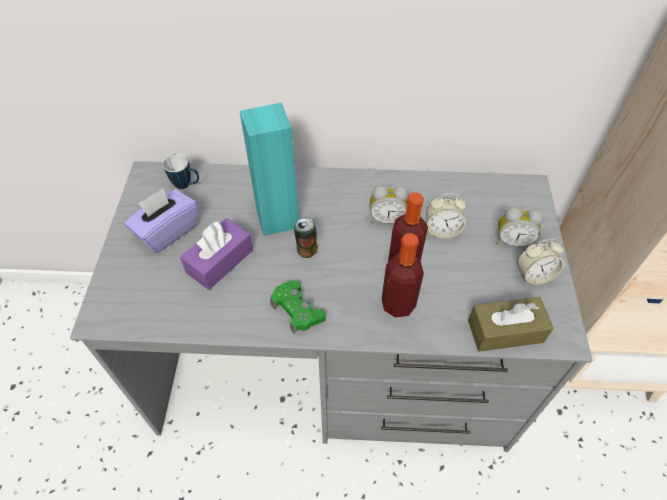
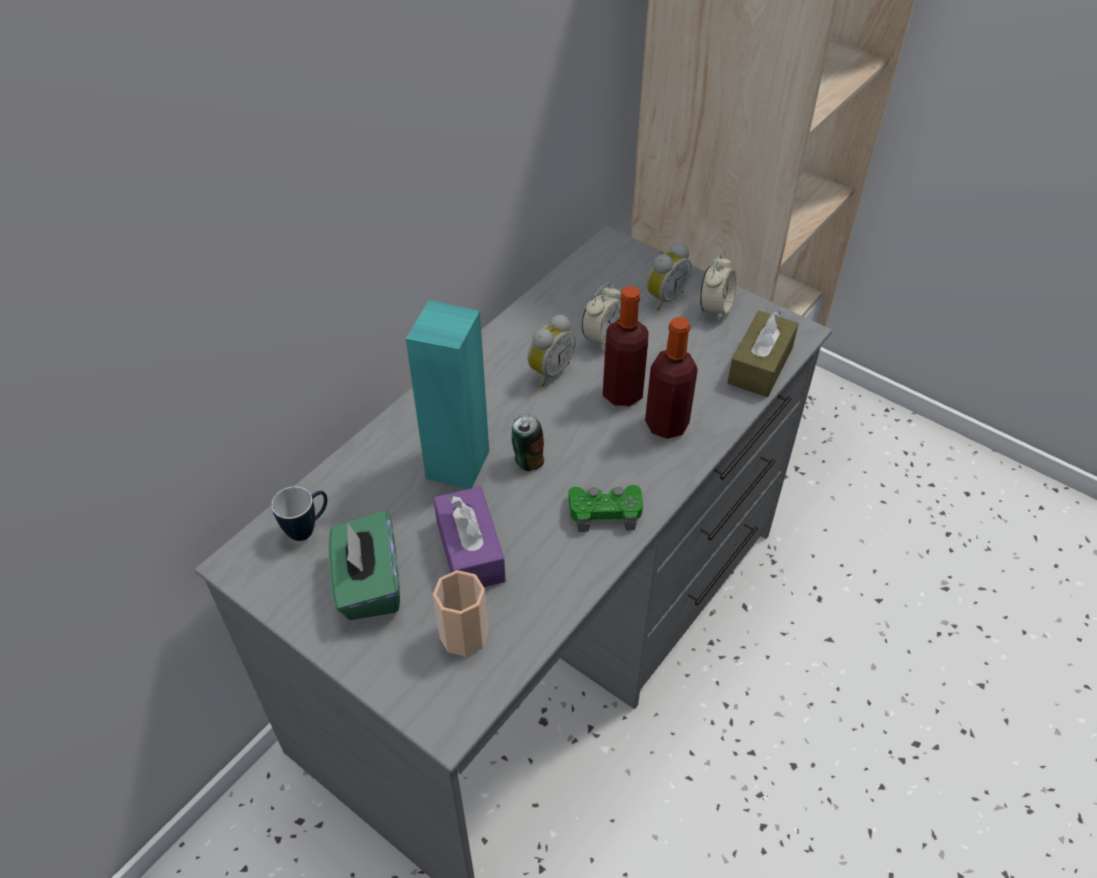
camera: 55 degrees left, 5 degrees down
purple tissue box [124,188,198,253] -> green tissue box [329,510,400,620]
none -> cup [433,570,488,656]

